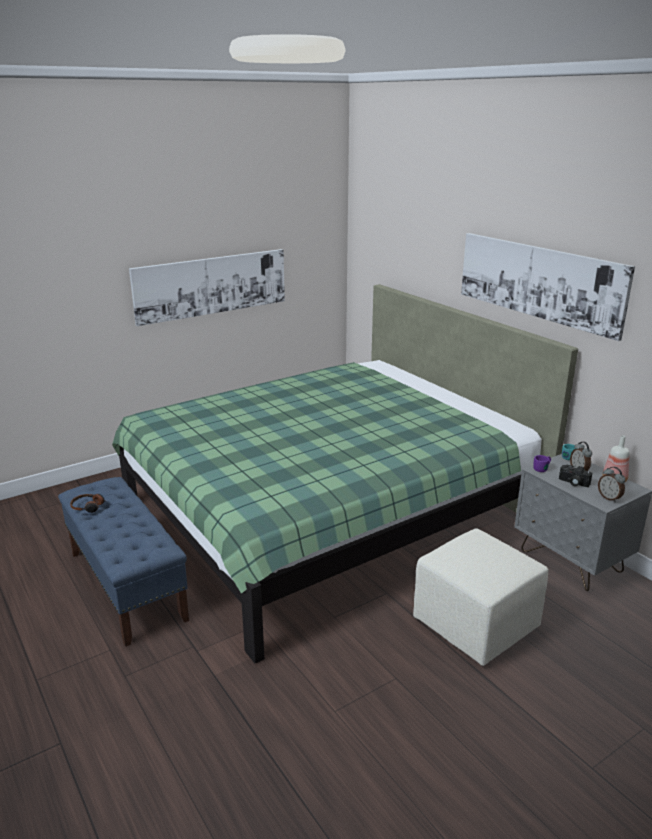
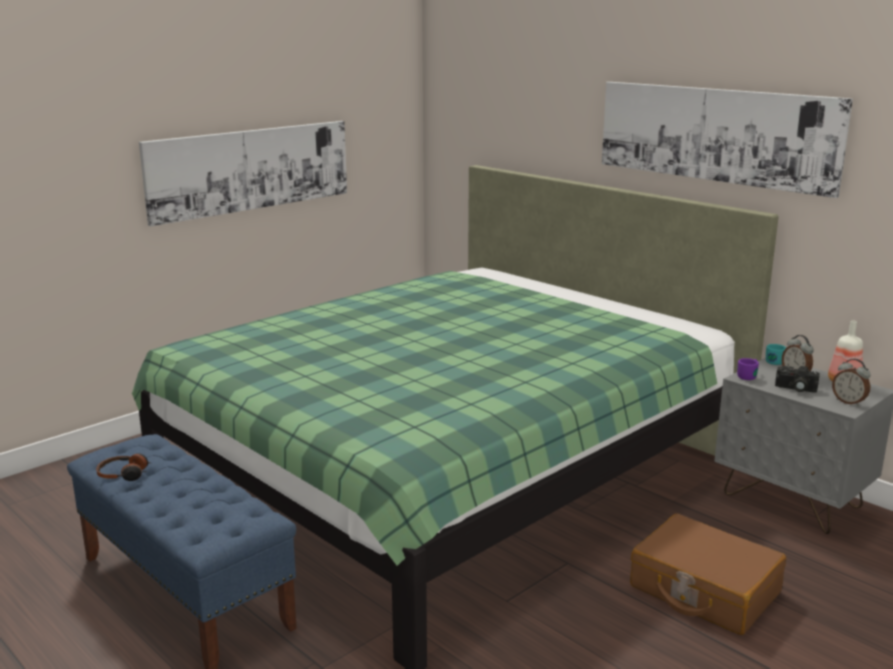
camera: 10 degrees left, 5 degrees down
beige ottoman [413,528,548,666] -> brown suitcase [630,514,786,635]

